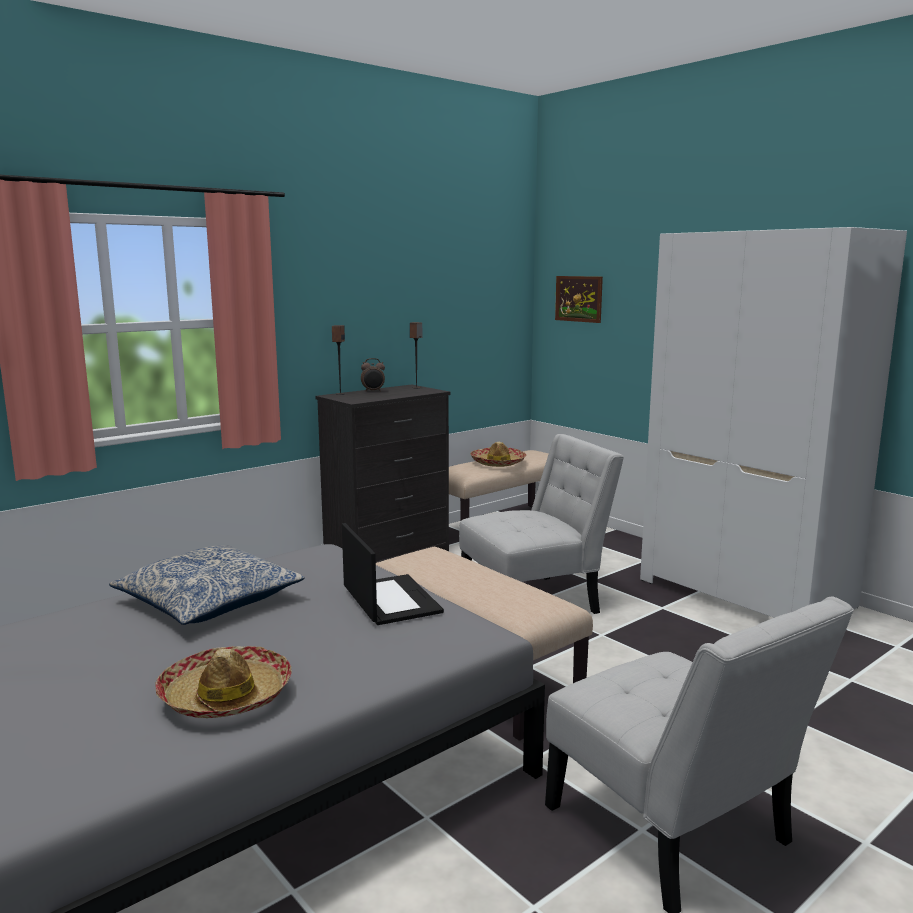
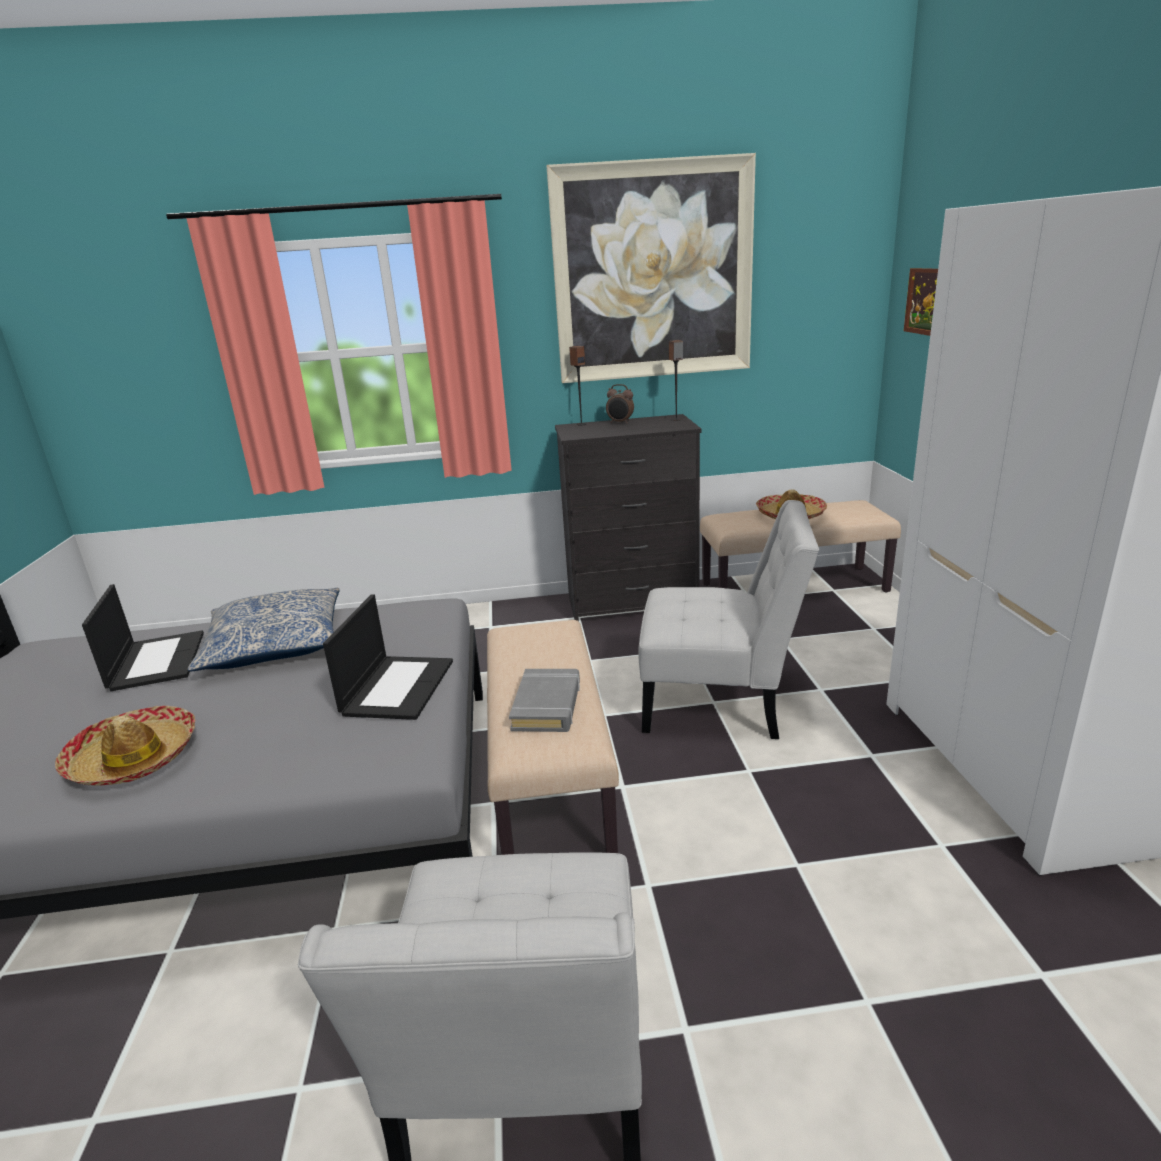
camera: 35 degrees right, 10 degrees up
none -> laptop [82,584,204,691]
none -> grey book [509,669,580,732]
none -> picture [547,153,756,383]

